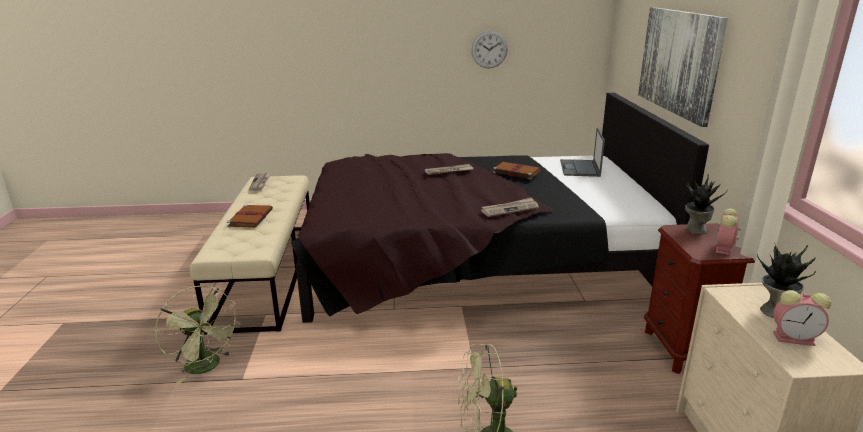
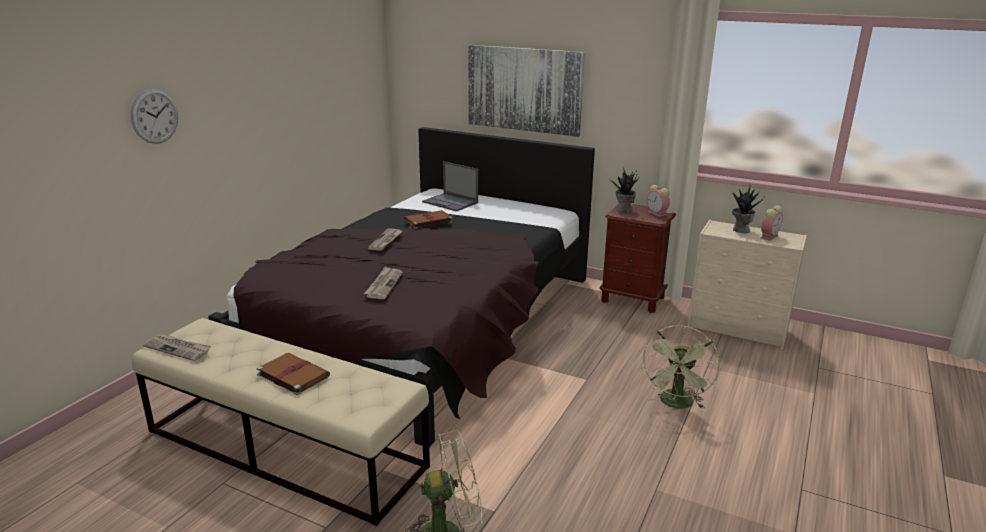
camera: 60 degrees left, 0 degrees up
wall clock [471,31,508,68] -> wall clock moved to [131,89,178,144]
newspaper [481,197,539,217] -> newspaper moved to [364,267,403,299]

